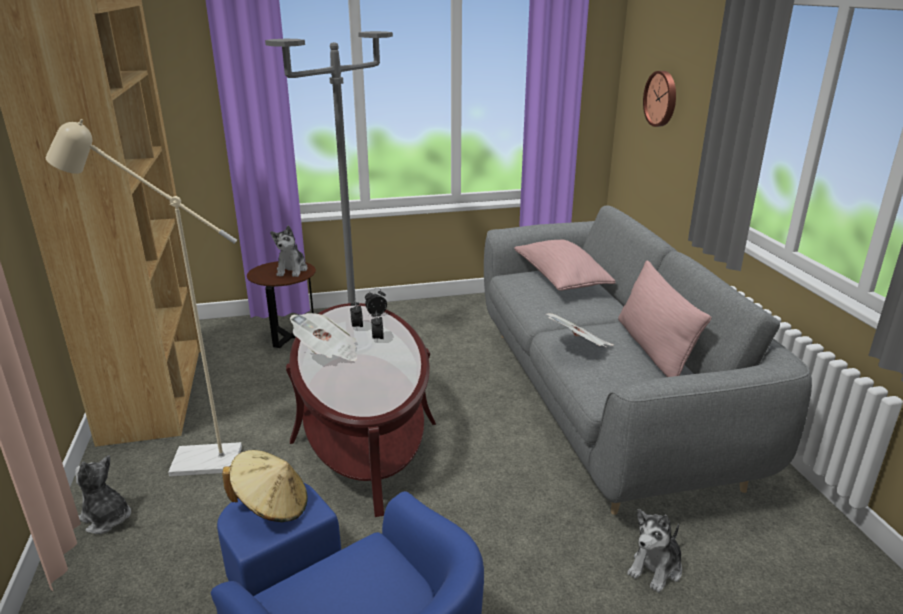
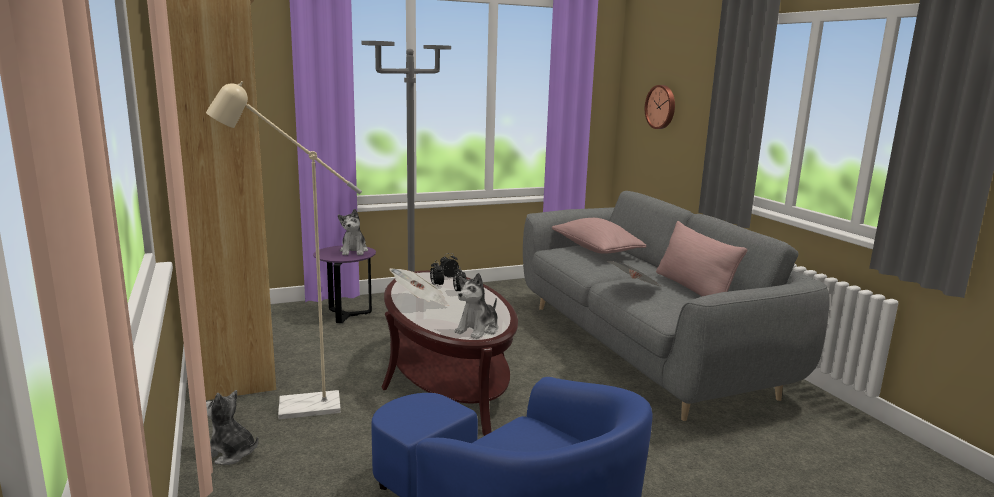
camera: 10 degrees left, 10 degrees down
beige hat [222,450,308,522] -> none
brown side table [247,261,316,348] -> purple side table [313,245,376,323]
plush toy [627,509,682,593] -> plush toy moved to [454,273,498,339]

